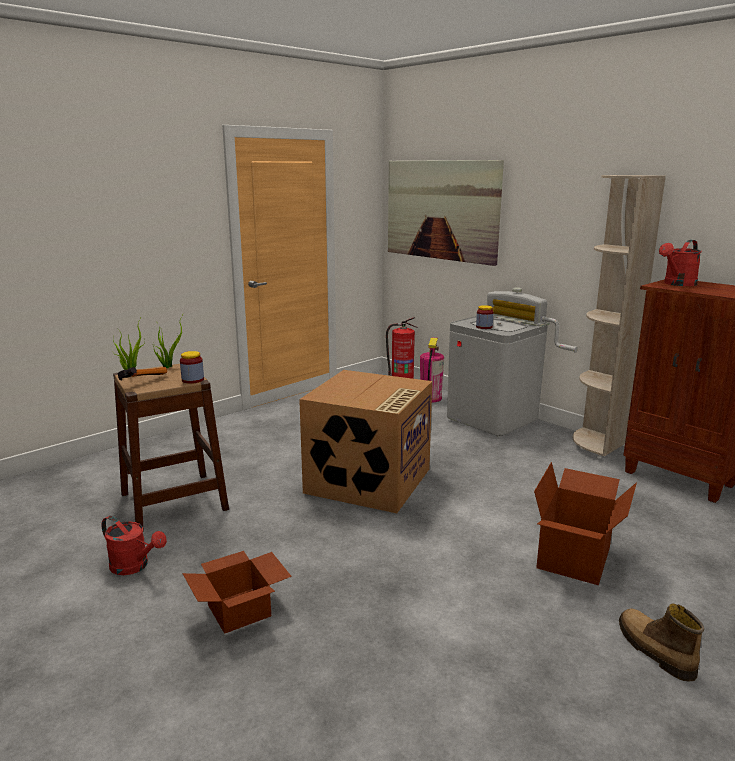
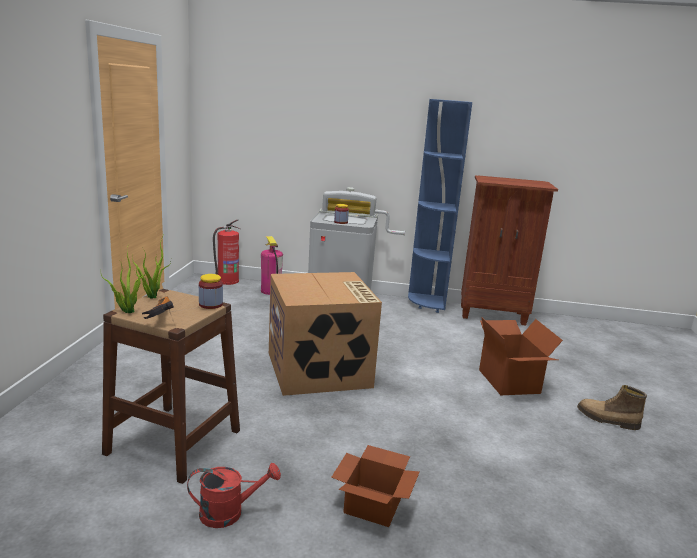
camera: 40 degrees left, 0 degrees up
picture [388,160,504,266] -> none
beige bookcase [573,175,666,459] -> blue bookcase [408,99,472,313]
red watering can [659,240,702,286] -> none

